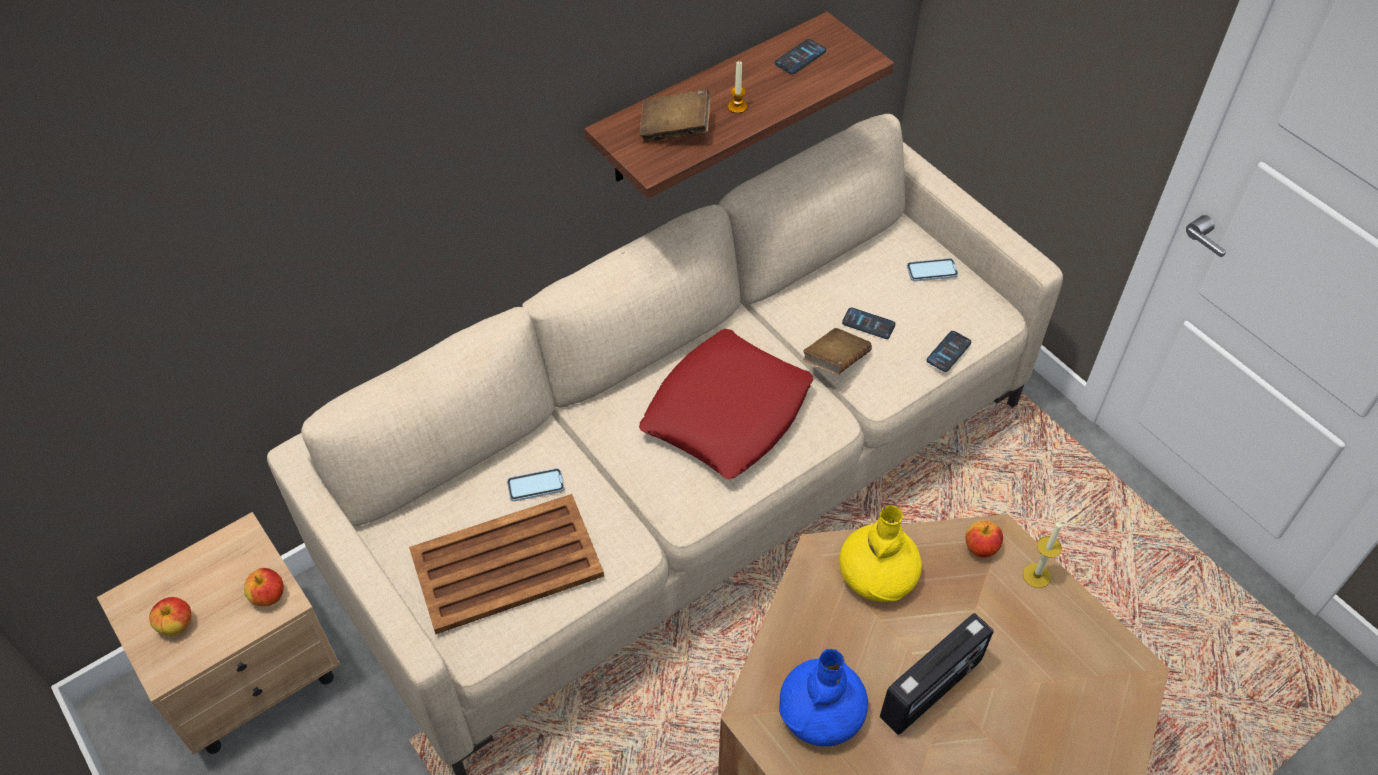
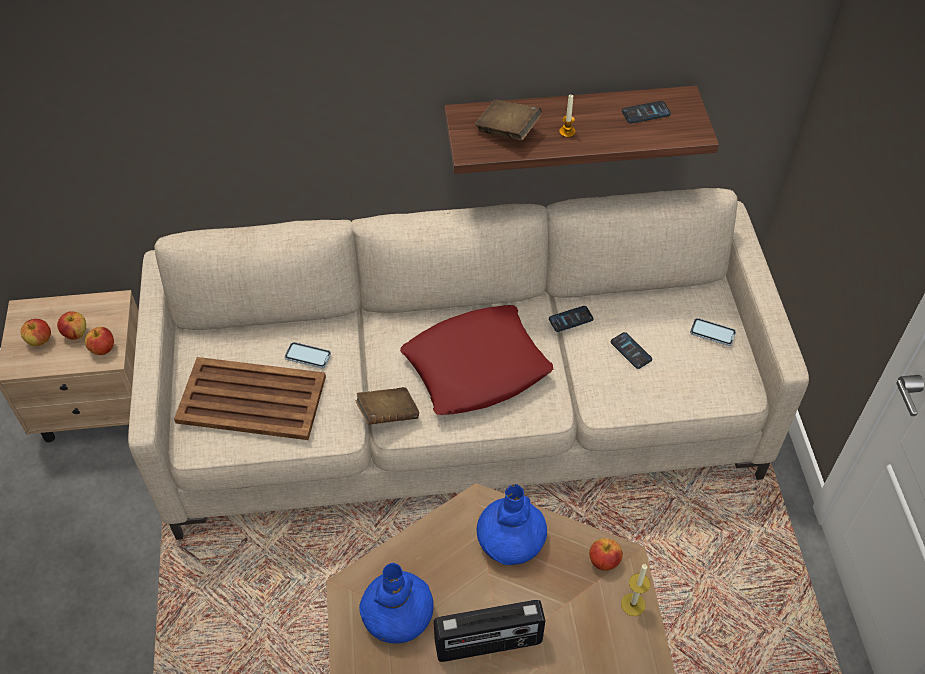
camera: 30 degrees right, 0 degrees up
brown book [803,328,872,374] -> brown book moved to [356,387,419,425]
yellow vase [839,505,922,602] -> blue vase [477,484,547,565]
phone [927,331,971,372] -> phone moved to [549,306,594,332]
none -> apple [57,311,86,340]

